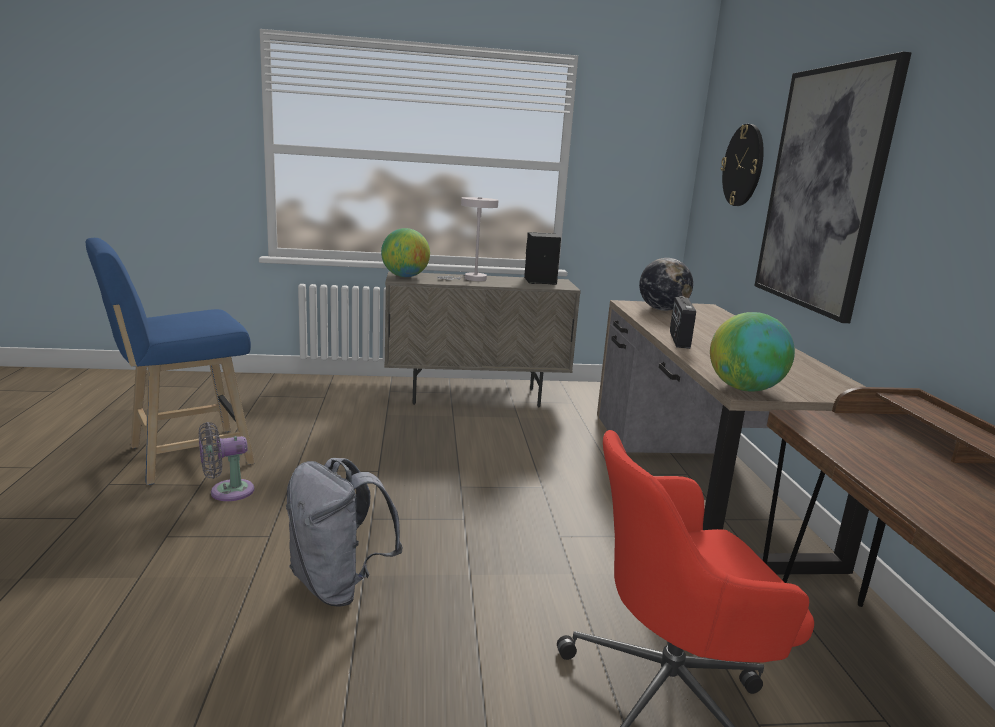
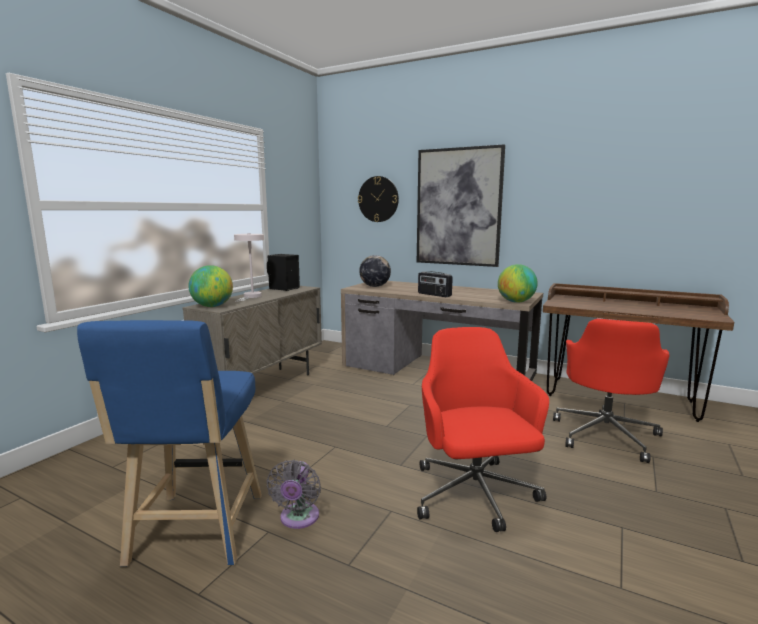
camera: 55 degrees left, 5 degrees down
grey backpack [286,458,403,606] -> red office chair [417,327,549,532]

